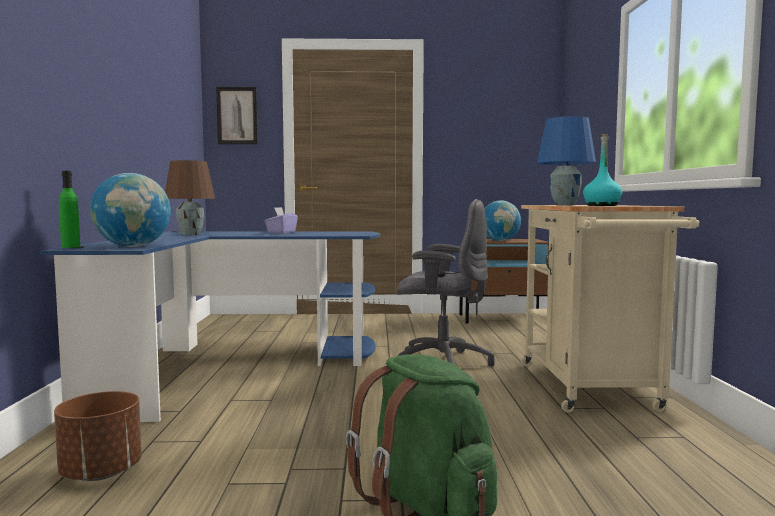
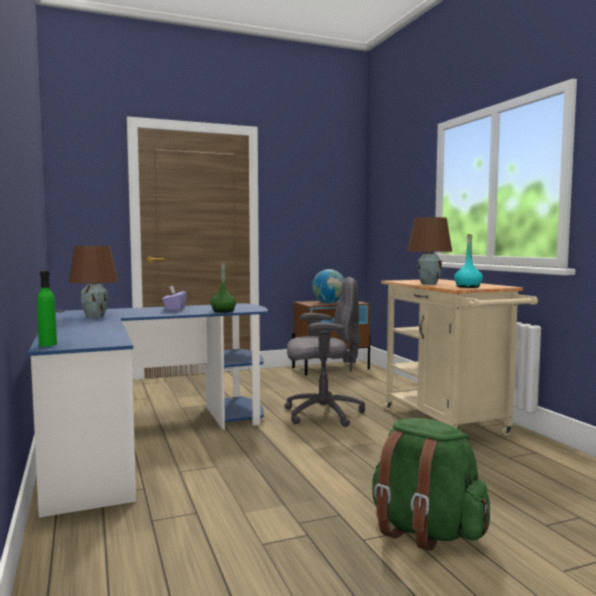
camera: 20 degrees left, 0 degrees up
brown planter [54,391,142,481] -> none
globe [90,173,171,247] -> none
picture [216,87,258,144] -> none
blue table lamp [537,116,596,205] -> brown table lamp [408,217,452,285]
none -> green bottle [210,262,236,313]

